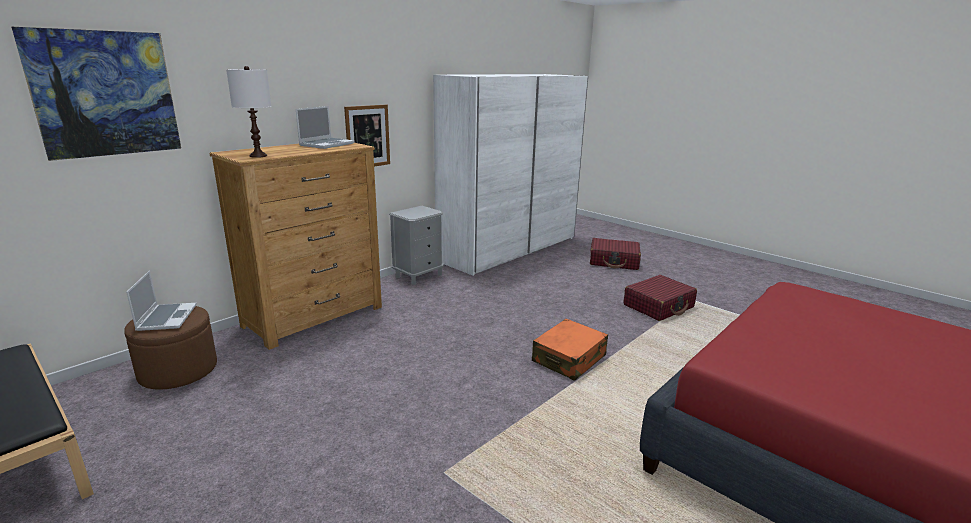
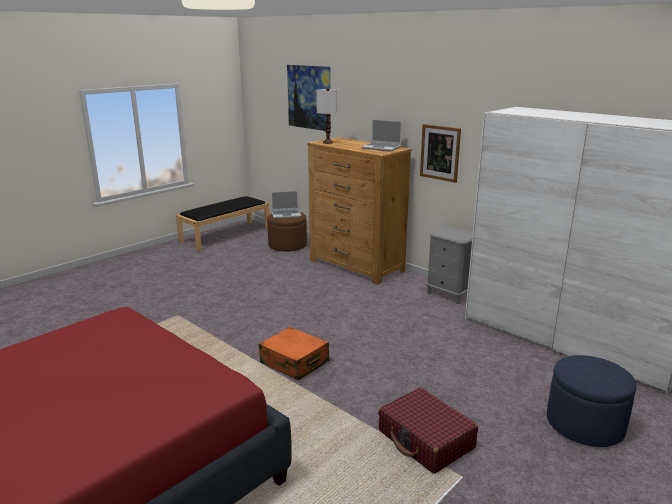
camera: 90 degrees right, 0 degrees up
red suitcase [590,238,641,270] -> blue ottoman [547,355,636,447]

